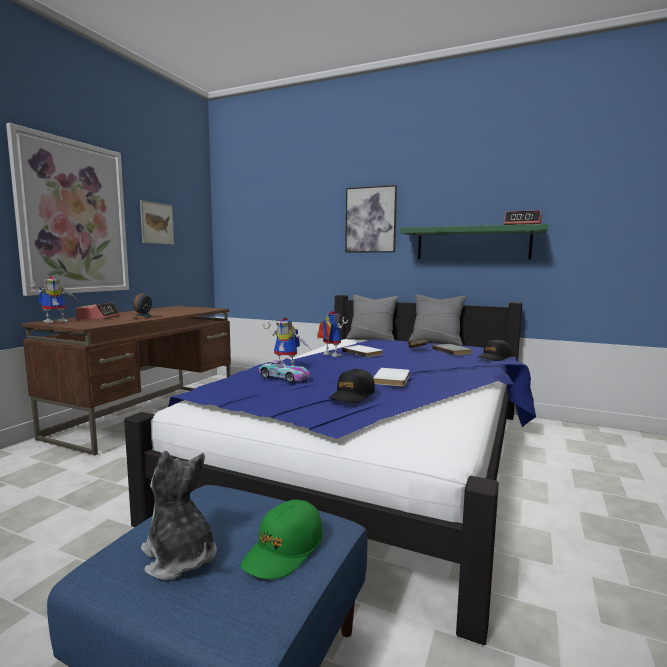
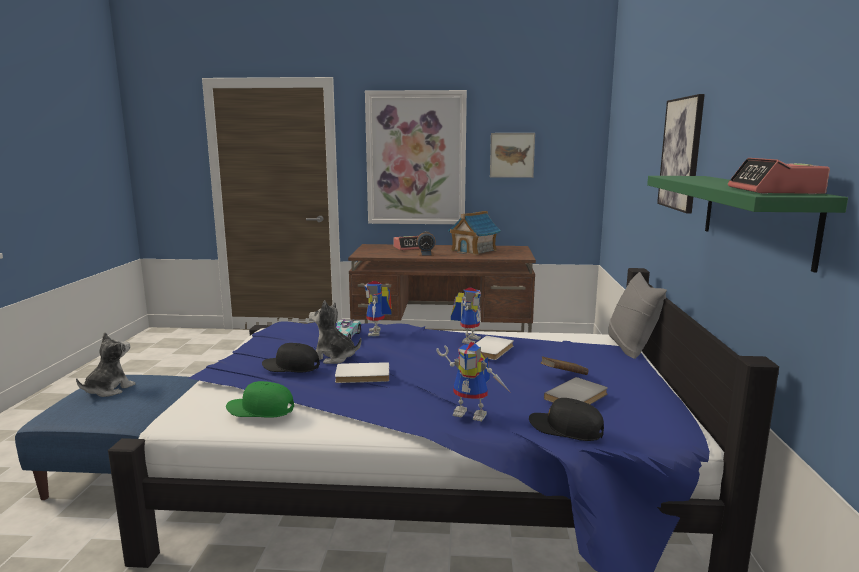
camera: 70 degrees right, 5 degrees up
toy robot [26,276,80,323] -> toy robot moved to [436,342,511,422]
green cap [241,500,323,579] -> green cap moved to [226,381,294,418]
grey pillow [409,294,466,346] -> none
none -> plush toy [309,300,361,364]
none -> toy house [448,211,501,255]

